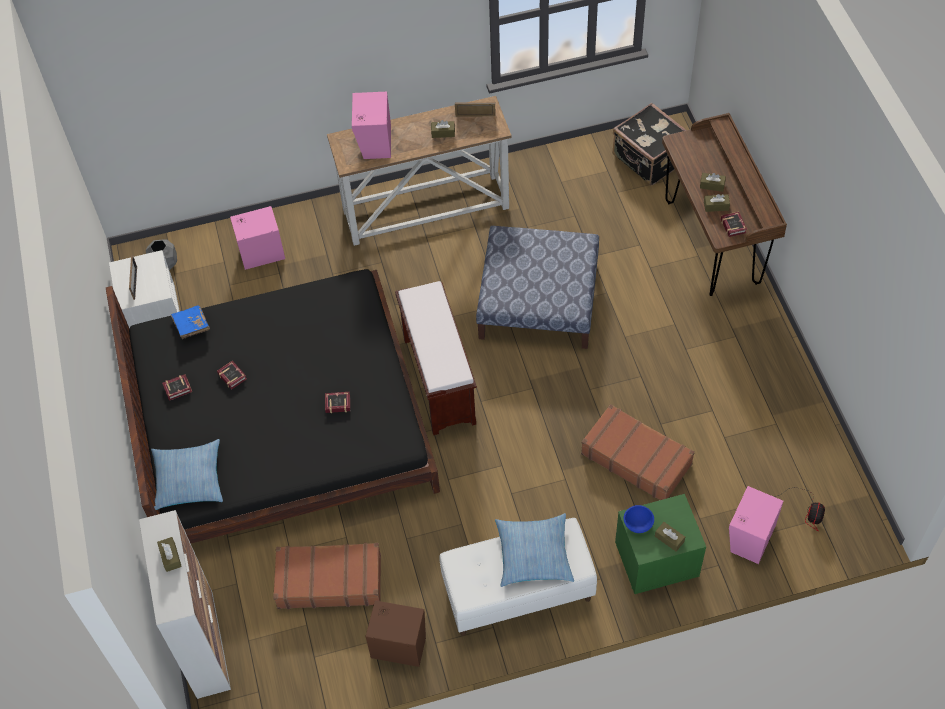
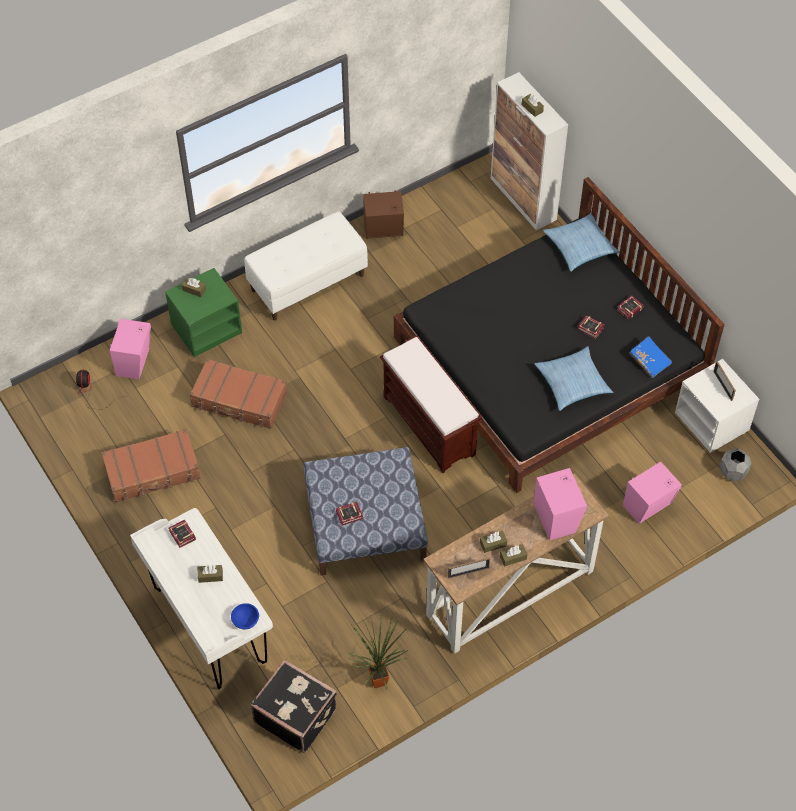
camera: 160 degrees right, 0 degrees up
brown suitcase [273,543,381,609] -> brown suitcase moved to [101,429,201,502]
book [325,392,350,413] -> book moved to [336,502,363,526]
pillow [495,513,574,587] -> pillow moved to [534,346,614,411]
blue bowl [624,505,654,533] -> blue bowl moved to [231,603,259,629]
brown desk [662,113,787,296] -> white desk [130,508,273,689]
brown tissue box [704,194,730,212] -> brown tissue box moved to [500,544,527,567]
none -> potted plant [348,613,408,690]

